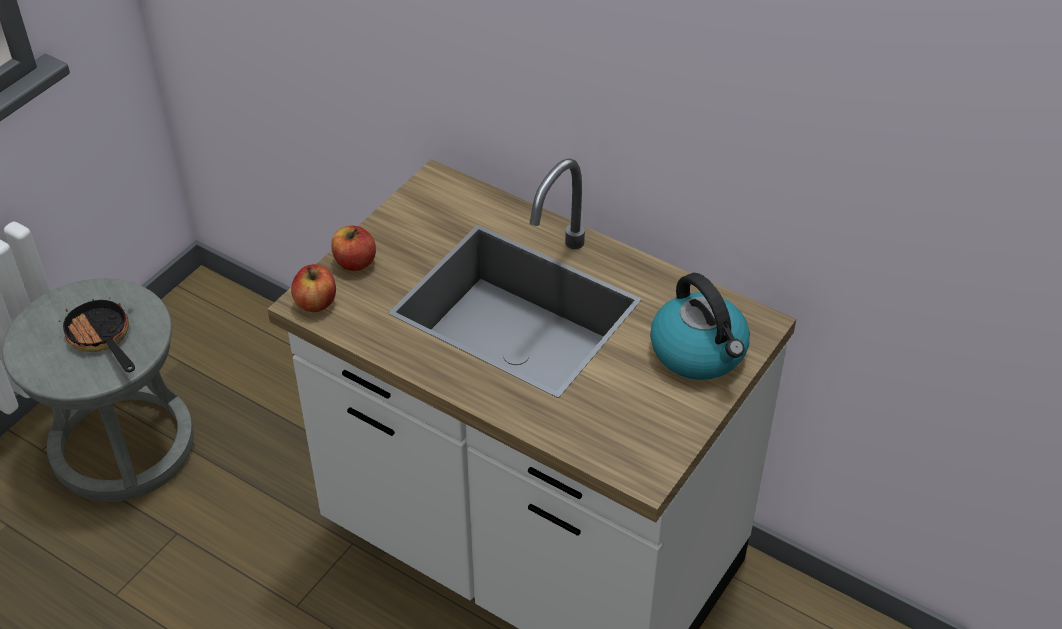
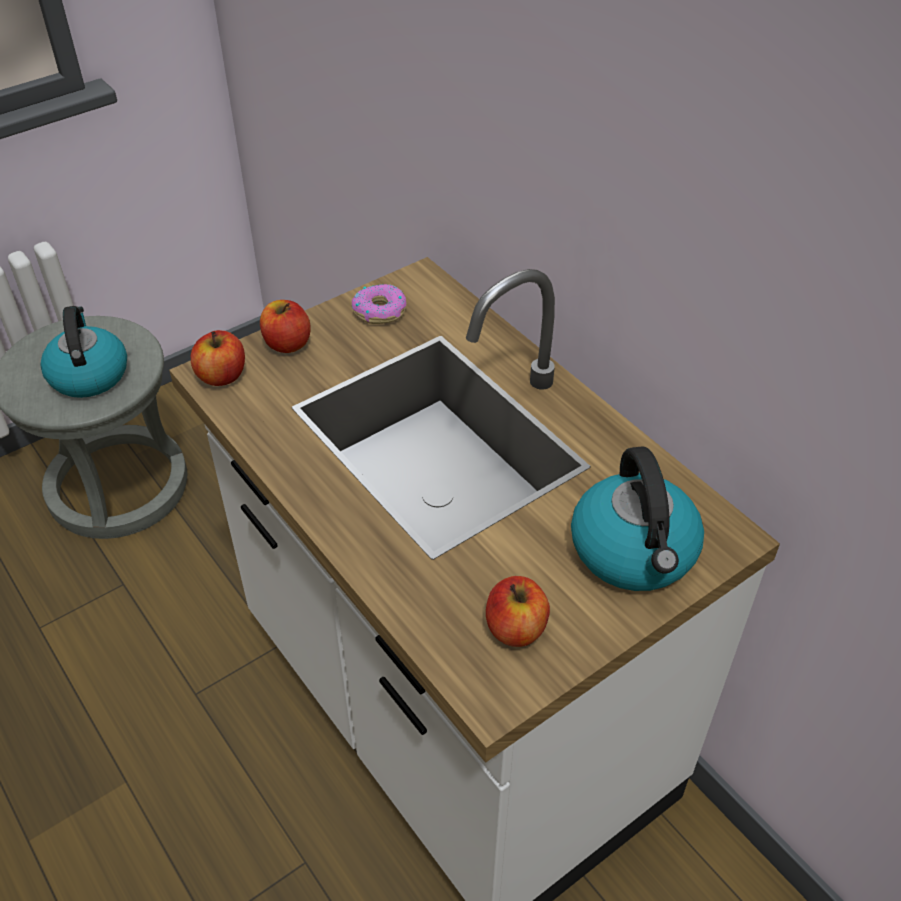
camera: 20 degrees right, 0 degrees up
frying pan [59,298,135,372] -> kettle [41,306,127,398]
none -> donut [351,284,406,324]
none -> apple [486,576,550,647]

